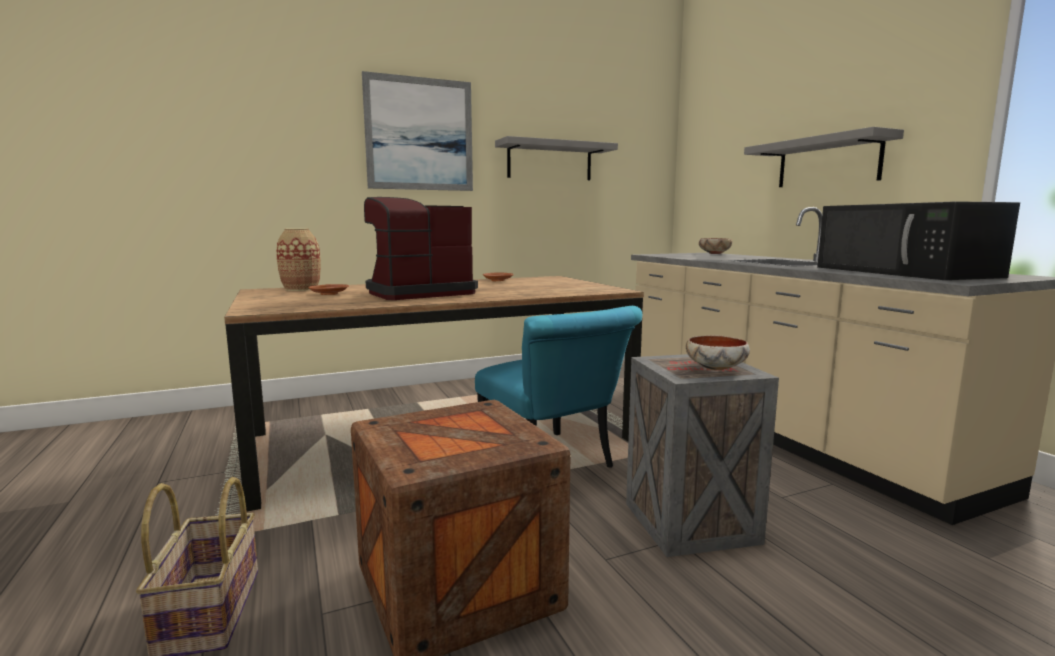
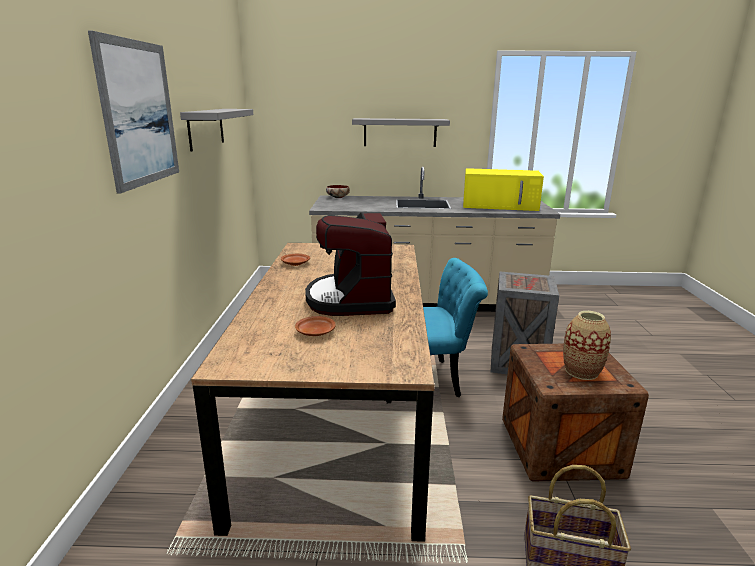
camera: 65 degrees left, 10 degrees up
vase [276,228,321,291] -> vase moved to [563,311,611,380]
bowl [686,335,750,370] -> none
black microwave [817,201,1020,280] -> yellow microwave [463,168,544,211]

